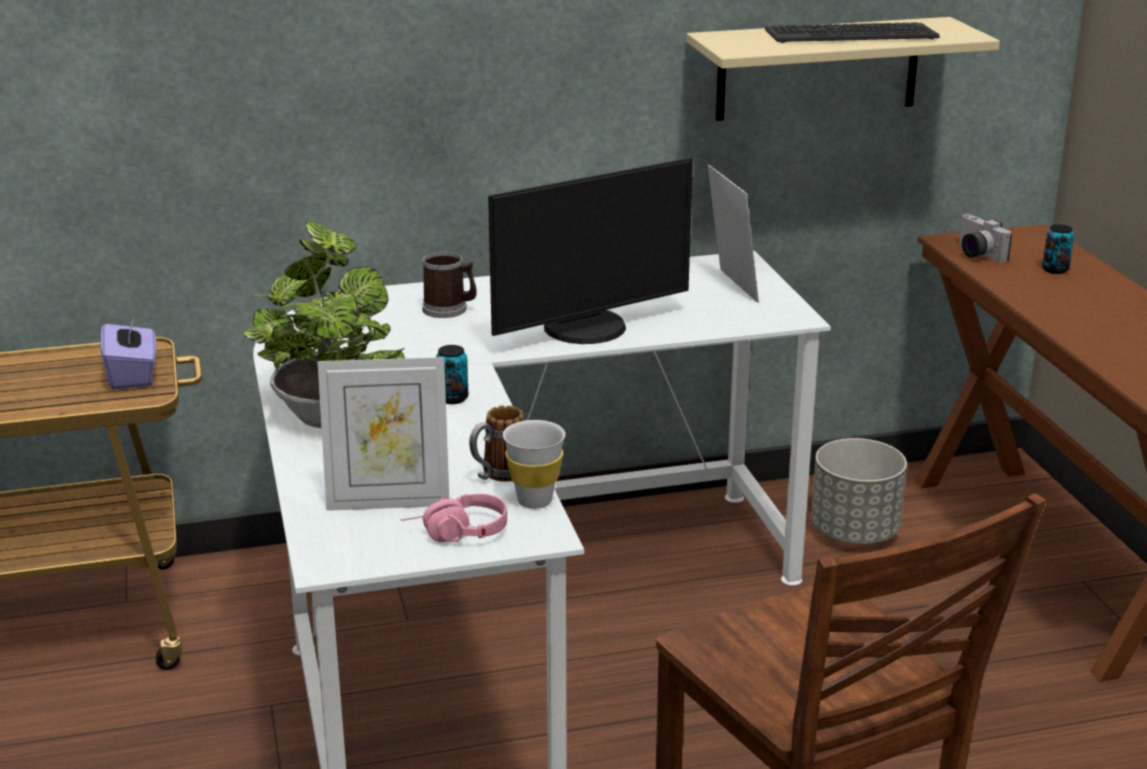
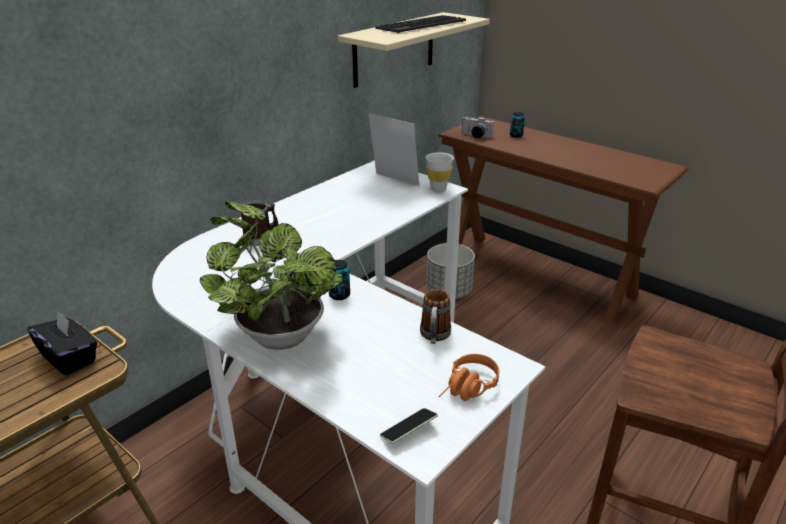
camera: 35 degrees left, 5 degrees up
purple tissue box [100,317,156,390] -> black tissue box [27,311,97,376]
picture frame [318,357,449,511] -> none
pink headphones [401,494,507,542] -> orange headphones [439,354,499,401]
monitor [488,158,693,344] -> none
white cup [503,420,565,509] -> white cup moved to [426,152,454,192]
none -> phone [380,408,438,443]

